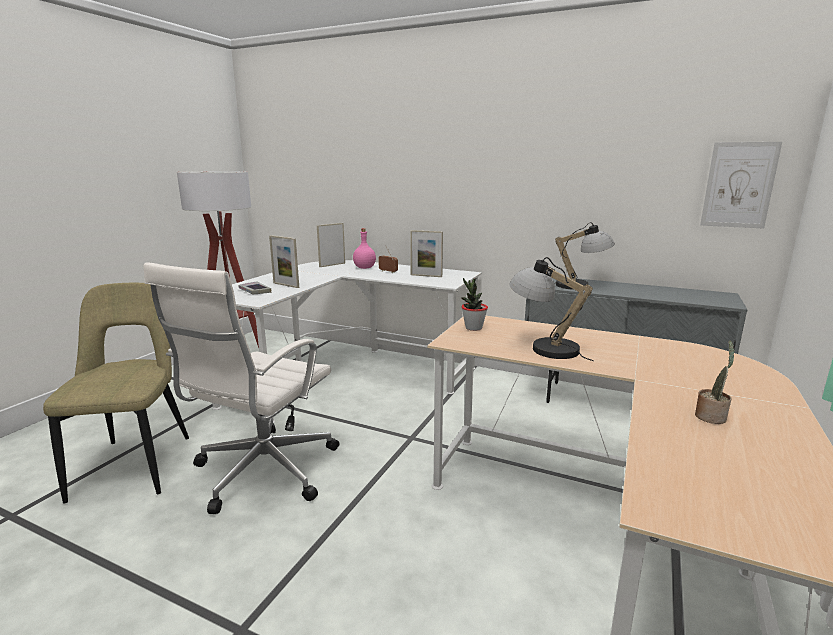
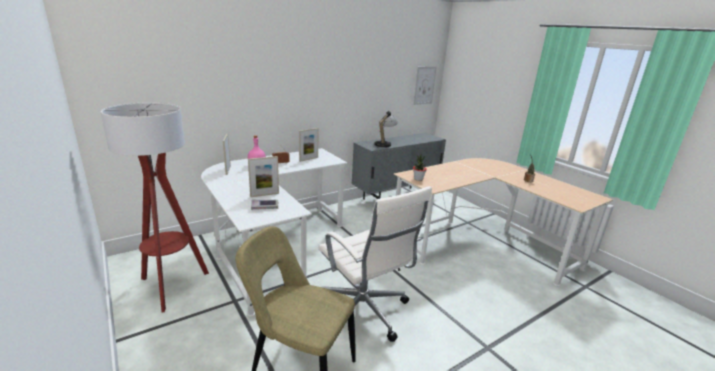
camera: 60 degrees left, 5 degrees up
table lamp [510,257,594,361] -> none

